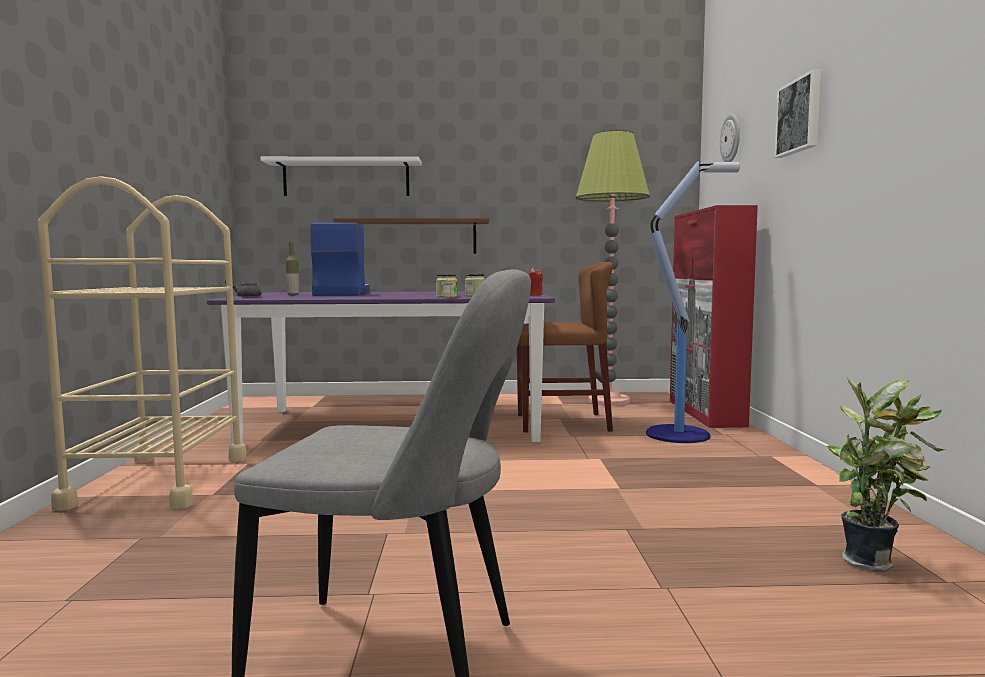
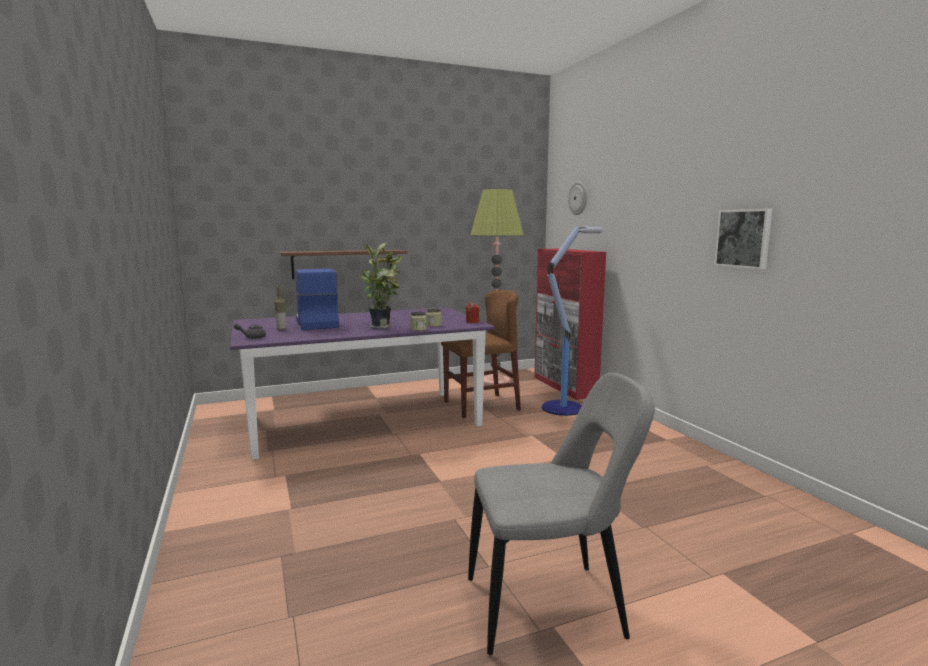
camera: 20 degrees left, 5 degrees up
beige cart [38,176,246,511] -> none
white shelf [261,157,421,196] -> none
picture [774,70,821,158] -> picture moved to [714,209,772,269]
potted plant [826,376,946,571] -> potted plant moved to [360,243,402,329]

